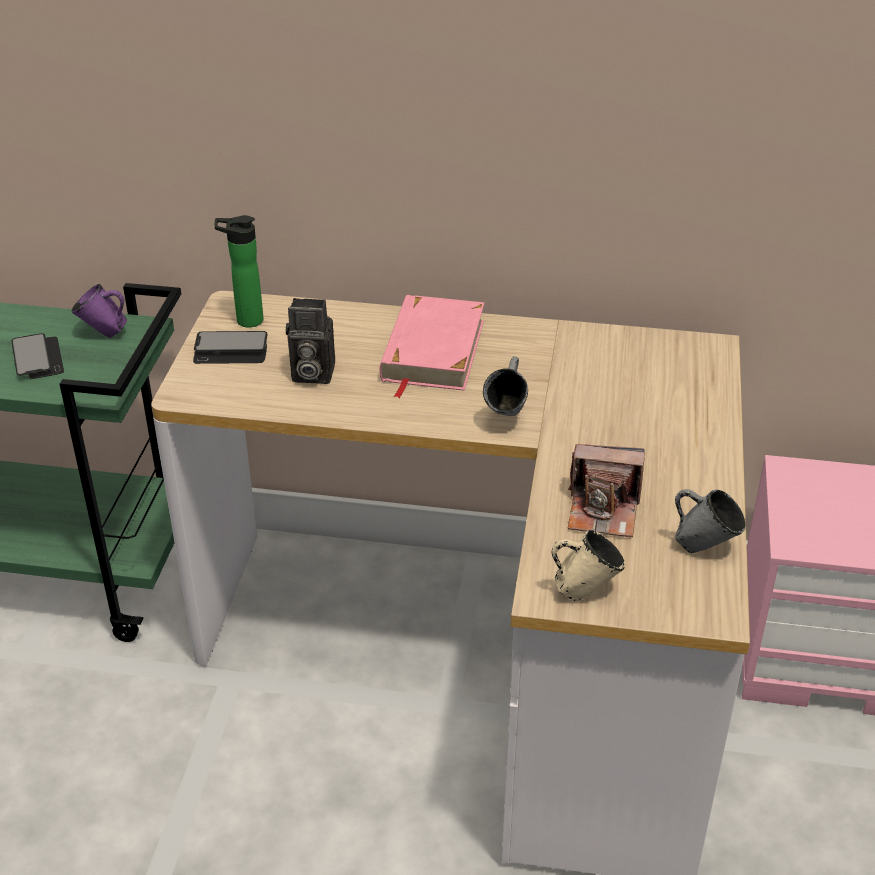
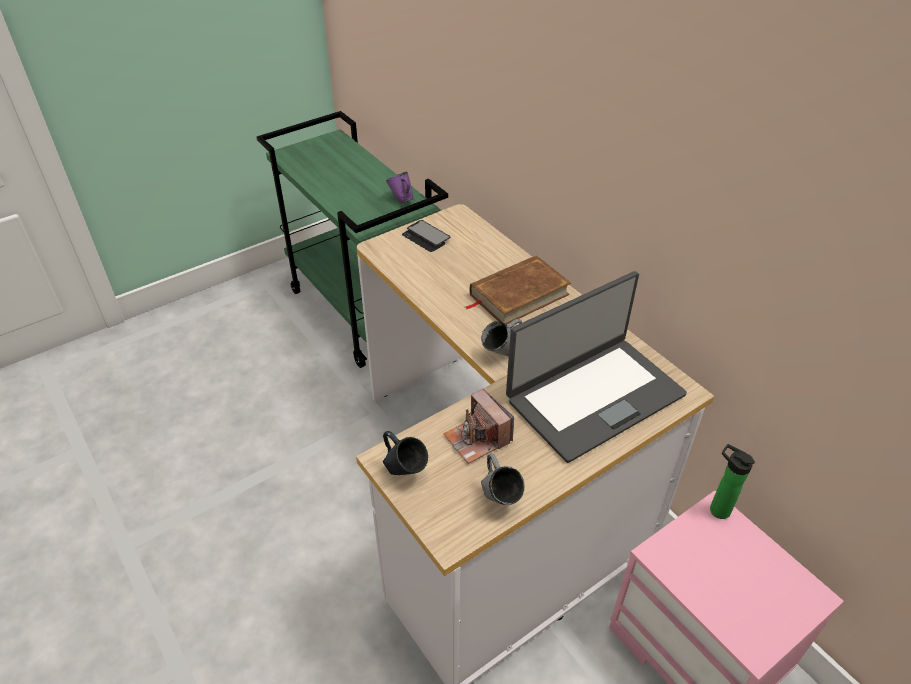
camera: 45 degrees right, 5 degrees up
phone [11,333,64,379] -> none
bottle [215,215,263,328] -> bottle moved to [710,444,755,519]
camera [286,298,335,384] -> none
pink book [380,295,484,398] -> brown book [465,255,571,325]
beige mug [551,530,625,602] -> blue mug [383,431,428,475]
none -> laptop [506,271,687,463]

